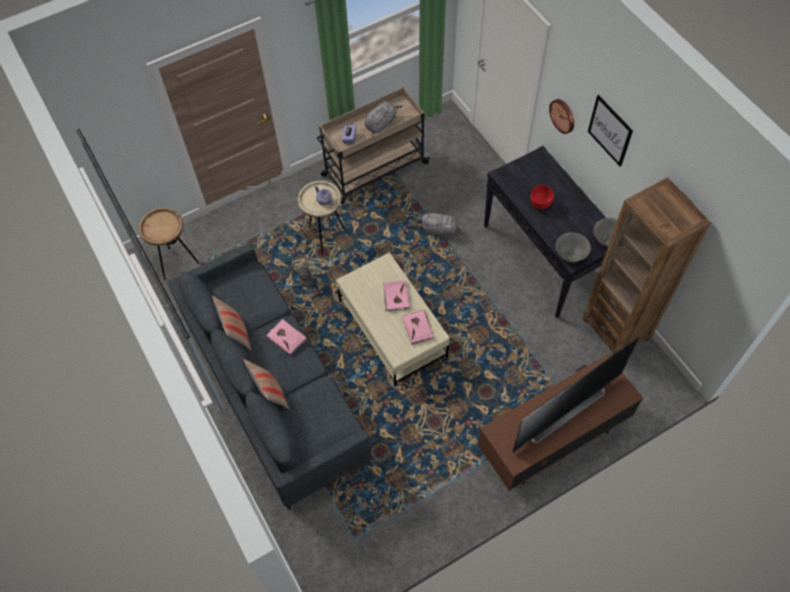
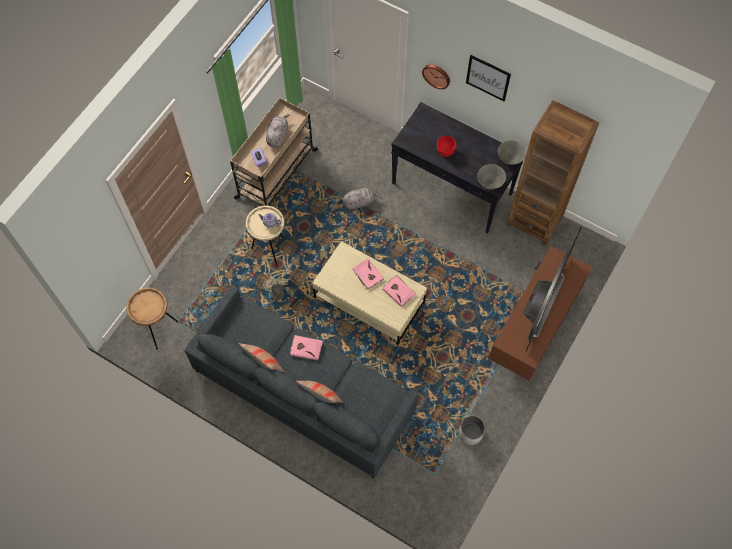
camera: 30 degrees left, 5 degrees up
none -> white planter [459,416,485,445]

